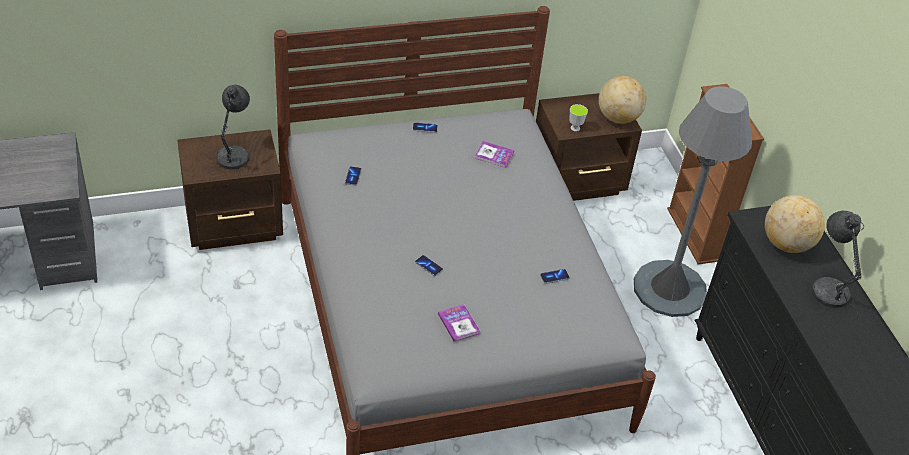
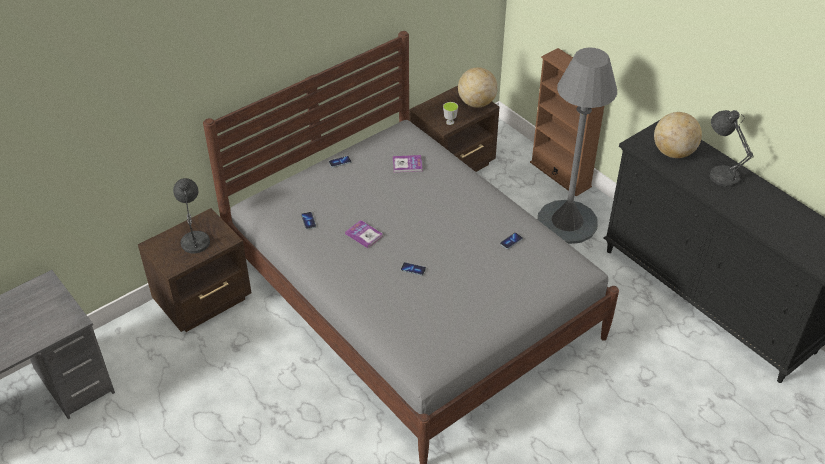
camera: 20 degrees left, 0 degrees up
book [438,304,480,342] -> book moved to [345,220,383,248]

